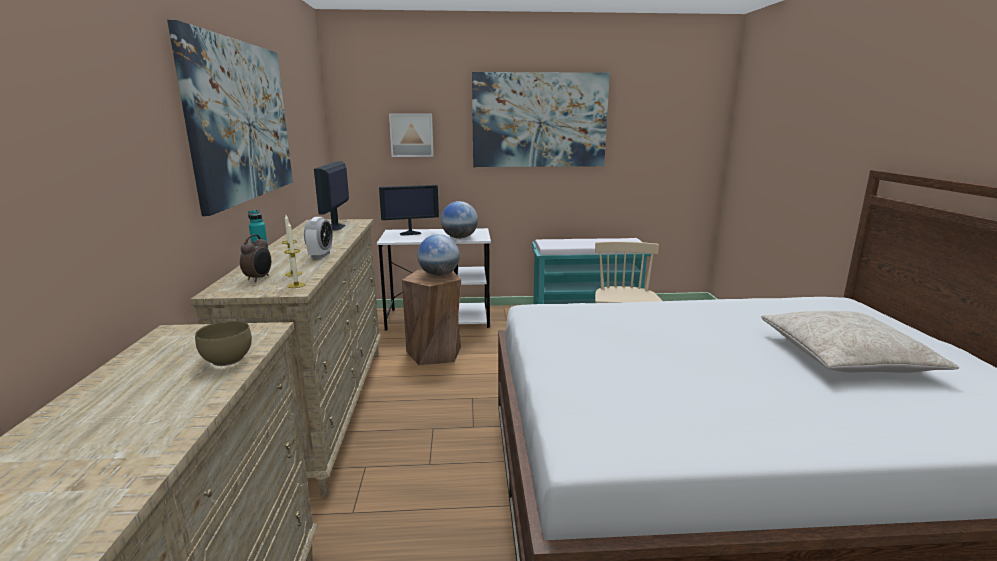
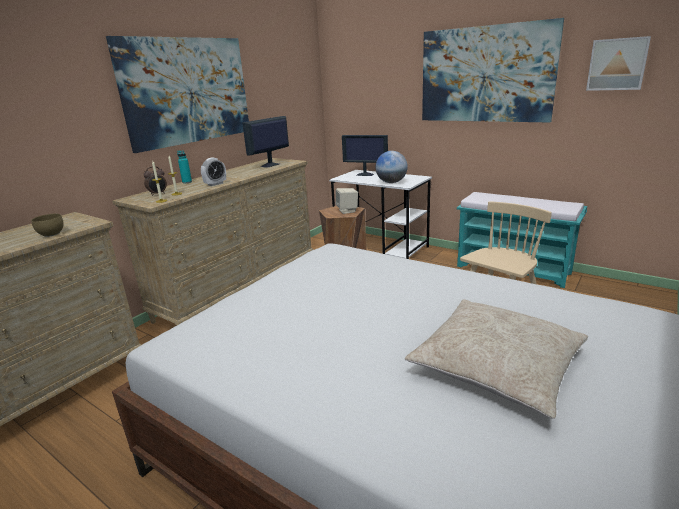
camera: 40 degrees right, 5 degrees up
picture [389,114,434,157] -> picture moved to [586,36,651,91]
globe [417,234,460,276] -> beige speaker [336,188,358,214]

